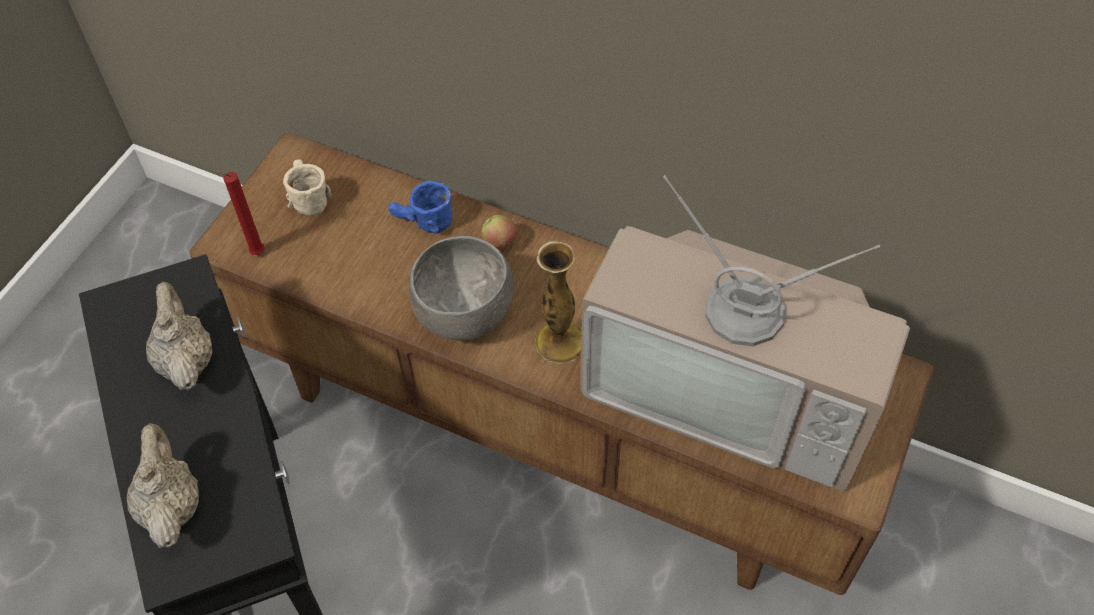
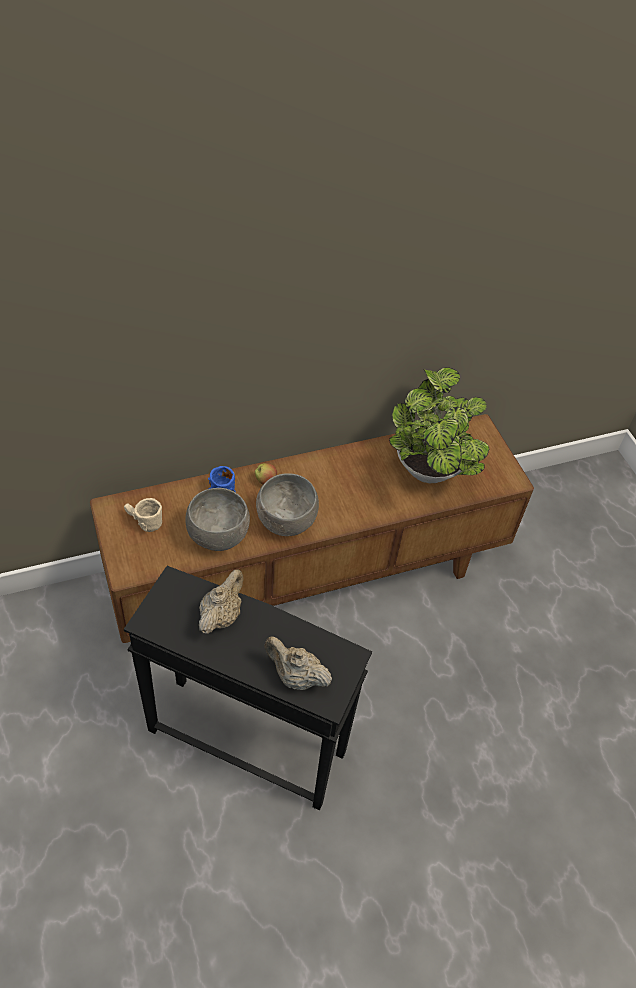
camera: 50 degrees left, 5 degrees down
beige teapot [146,282,213,391] -> beige teapot turned 90 degrees clockwise [199,569,244,634]
red candle [212,170,265,255] -> none
vase [535,241,582,363] -> none
television [580,175,910,492] -> potted plant [389,367,489,483]
none -> grey bowl [185,488,250,551]

